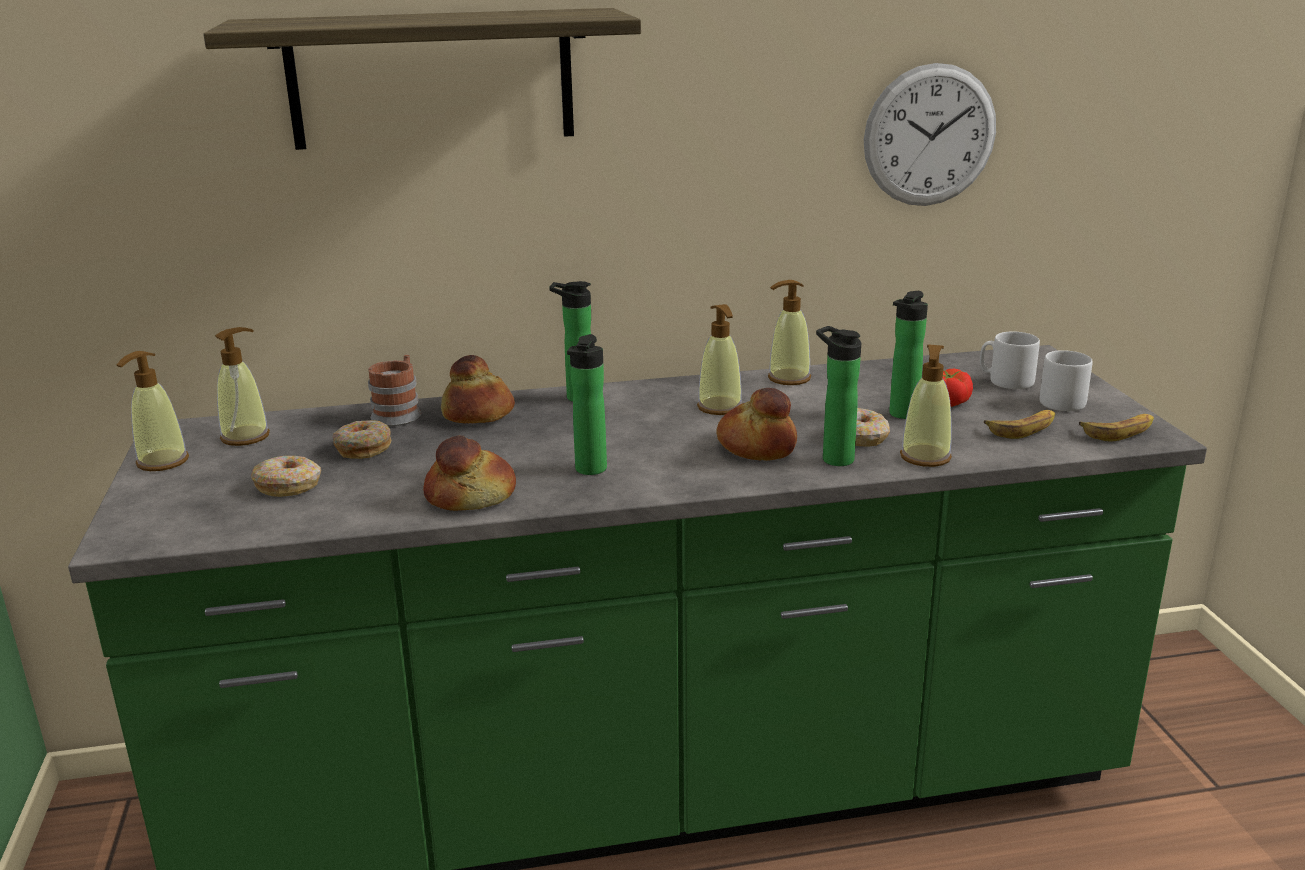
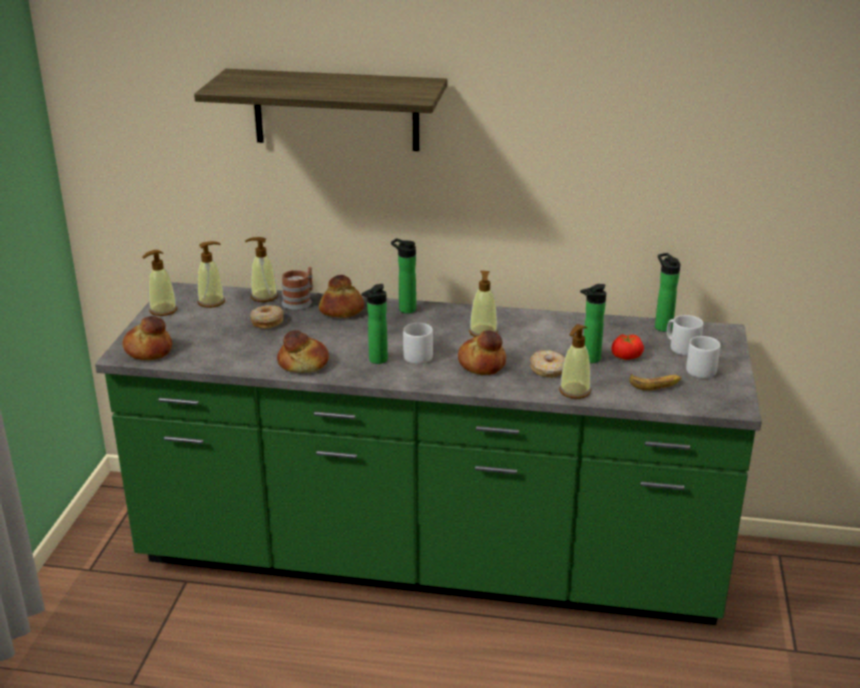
camera: 20 degrees right, 5 degrees up
donut [251,456,321,497] -> none
soap dispenser [768,280,811,385] -> soap dispenser moved to [245,237,278,302]
bottle [816,326,861,466] -> bottle moved to [655,253,680,332]
wall clock [864,63,996,206] -> none
banana [1079,414,1154,441] -> none
none -> bread [123,316,172,360]
none -> grey mug [403,323,433,364]

